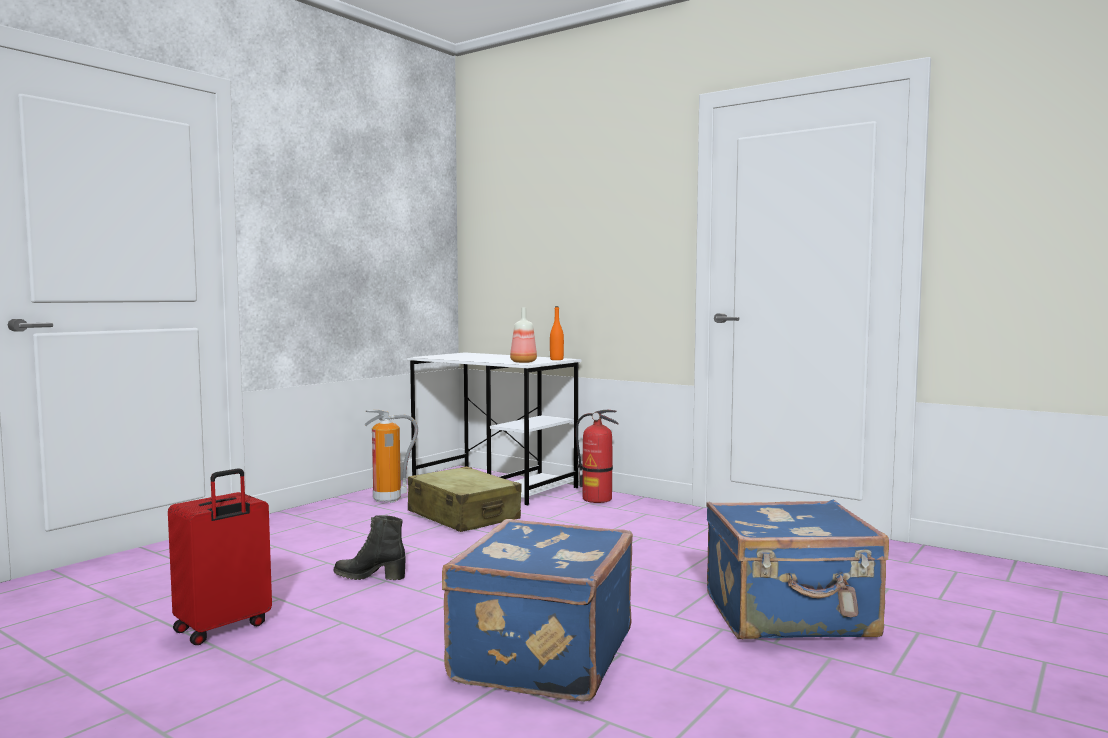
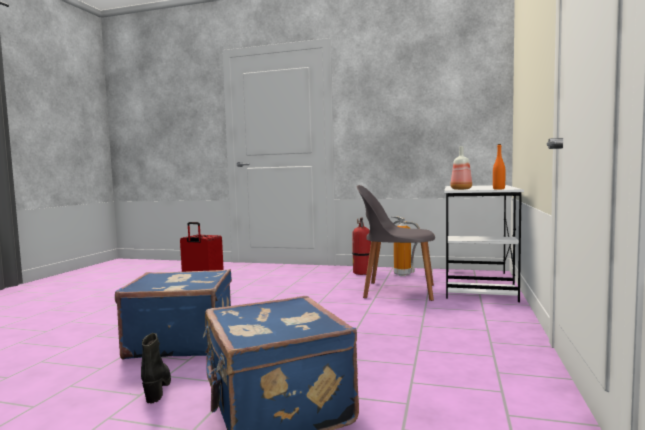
camera: 70 degrees right, 0 degrees up
black boot [334,515,406,580] -> black boot moved to [141,333,171,404]
beige suitcase [408,466,522,532] -> grey chair [357,185,435,301]
fire extinguisher [576,410,618,503] -> fire extinguisher moved to [352,218,371,275]

